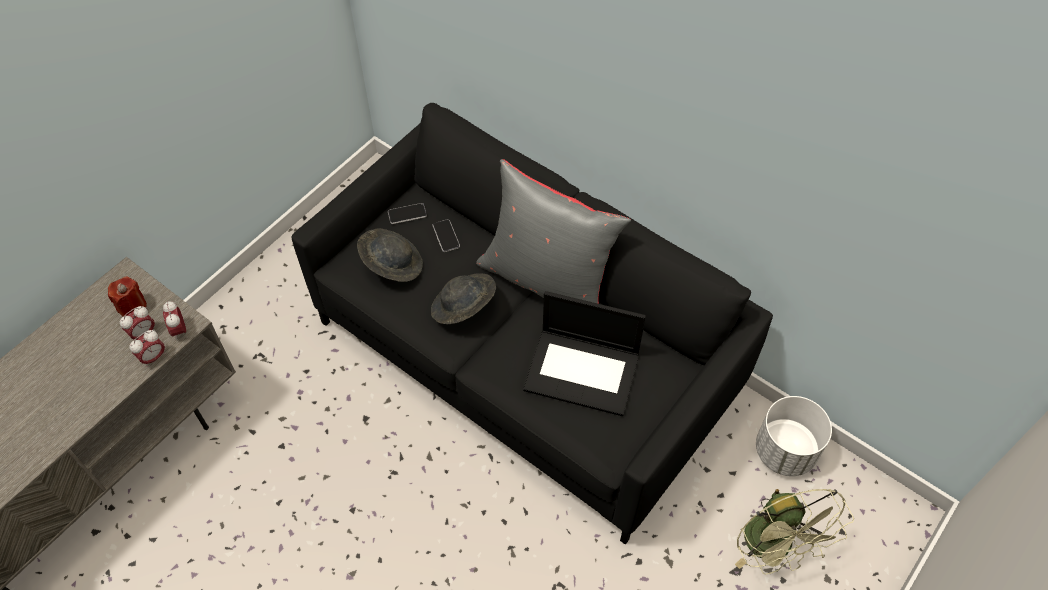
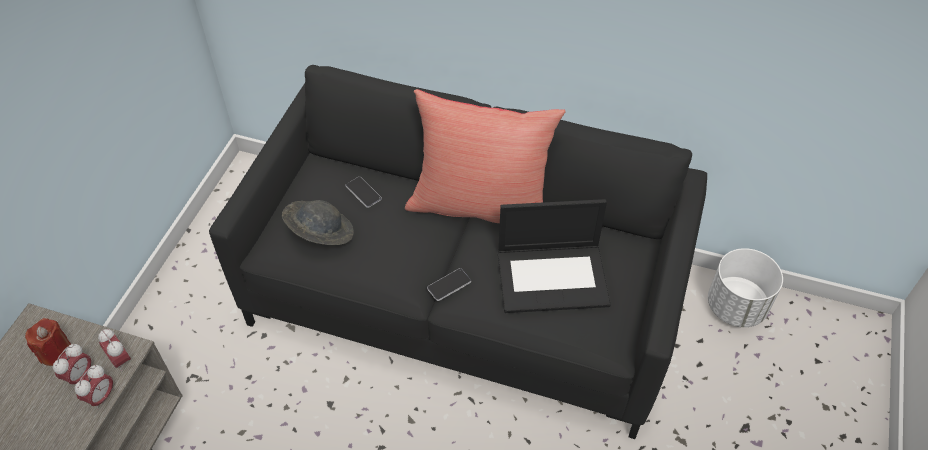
camera: 20 degrees left, 5 degrees down
phone [388,203,427,224] -> phone moved to [427,268,471,301]
grey hat [431,273,496,324] -> none
grey pillow [476,159,631,304] -> red pillow [405,89,566,223]
green fan [735,489,854,574] -> none

